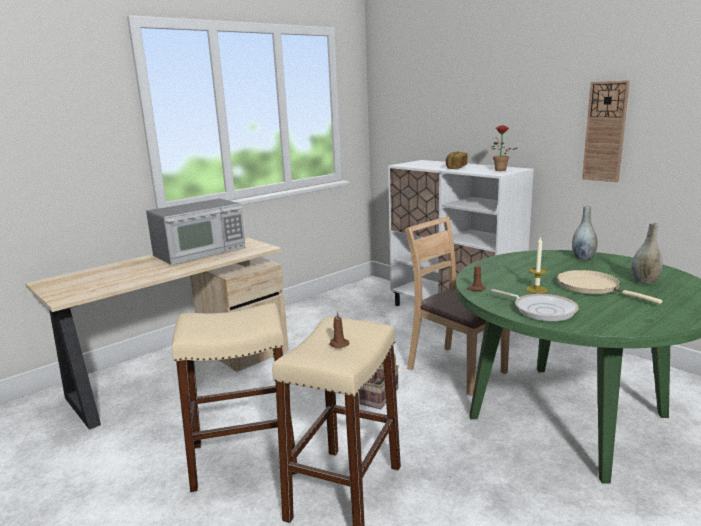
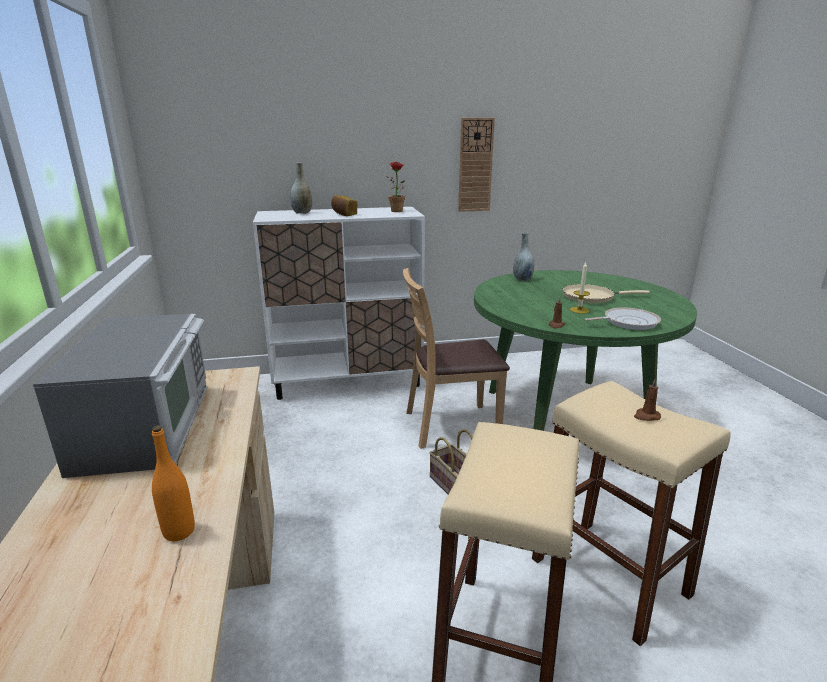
camera: 60 degrees left, 5 degrees up
grey vase [631,222,663,285] -> grey vase moved to [290,162,312,214]
none -> orange bottle [152,426,195,541]

